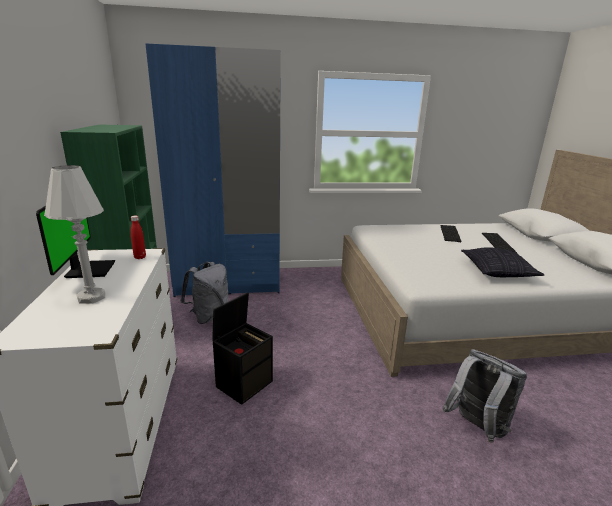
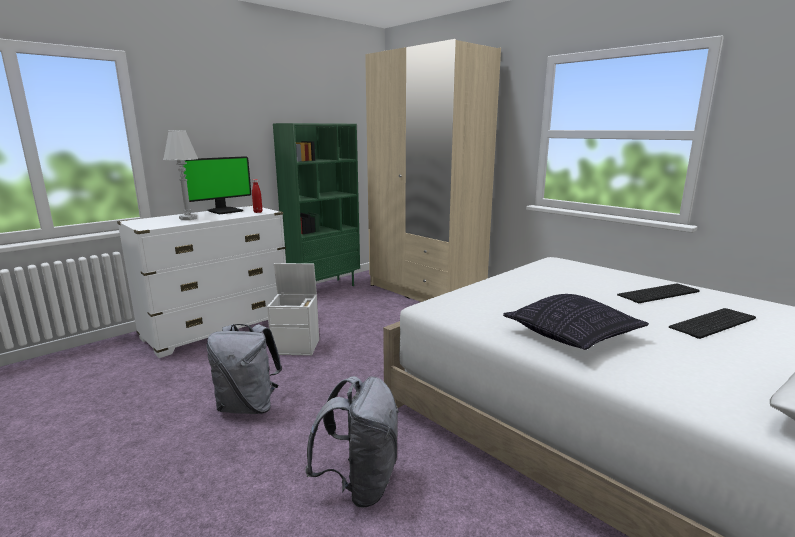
camera: 55 degrees right, 5 degrees down
blue wardrobe [145,43,281,297] -> beige wardrobe [365,39,501,302]
grey backpack [180,262,229,324] -> grey backpack moved to [206,324,282,414]
black storage box [212,293,273,405] -> white storage box [267,263,319,356]

